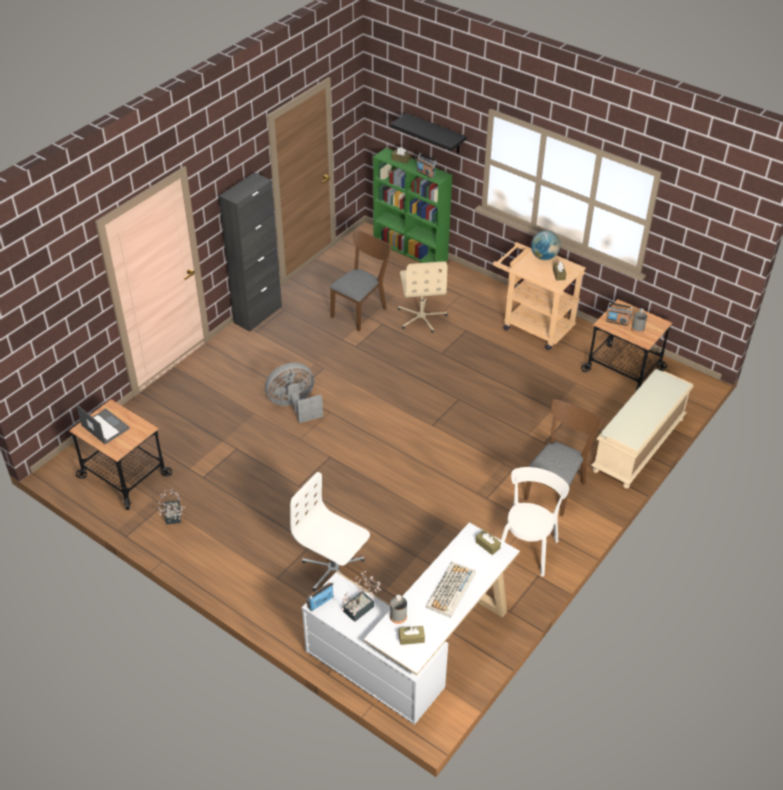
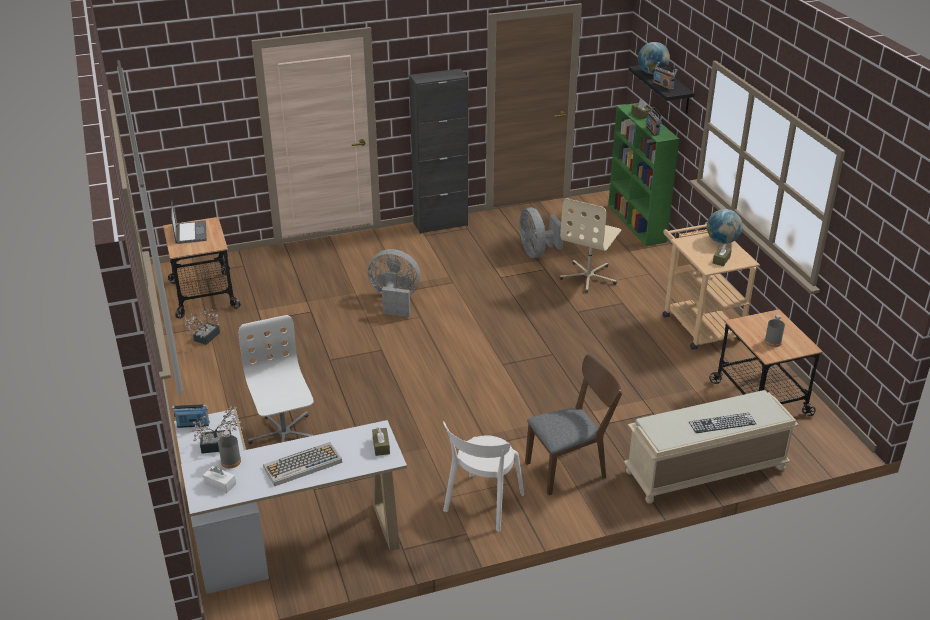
camera: 35 degrees right, 10 degrees down
brown chair [330,230,391,331] -> grey fan [519,207,563,258]
brown tissue box [399,626,425,645] -> white tissue box [203,466,236,493]
white chair [501,467,569,577] -> white chair turned 150 degrees clockwise [443,421,525,532]
radio [606,302,633,326] -> radio moved to [653,62,678,91]
none -> globe [638,42,670,74]
none -> keyboard [689,413,756,433]

